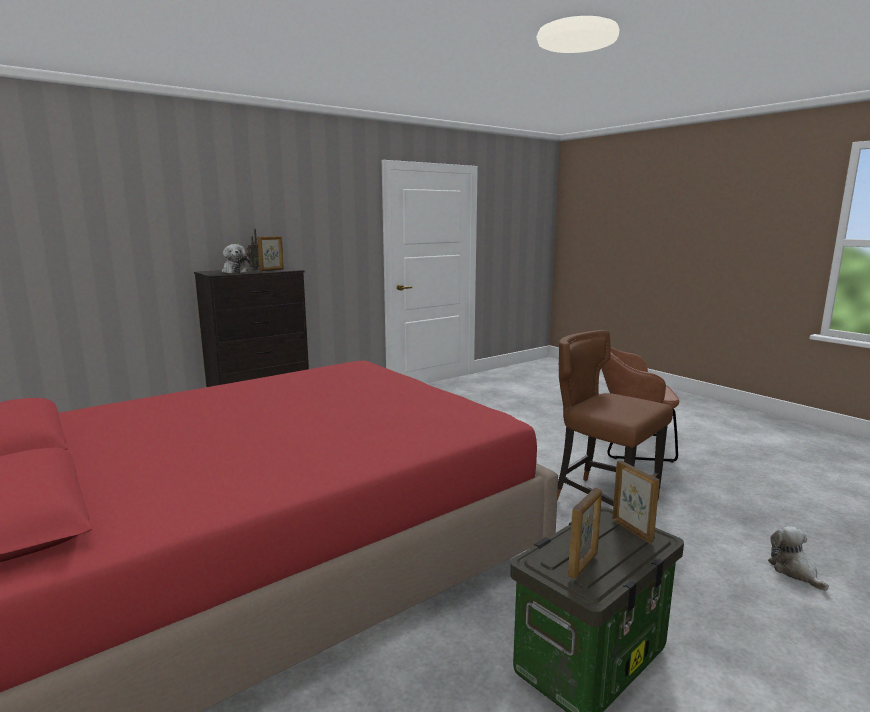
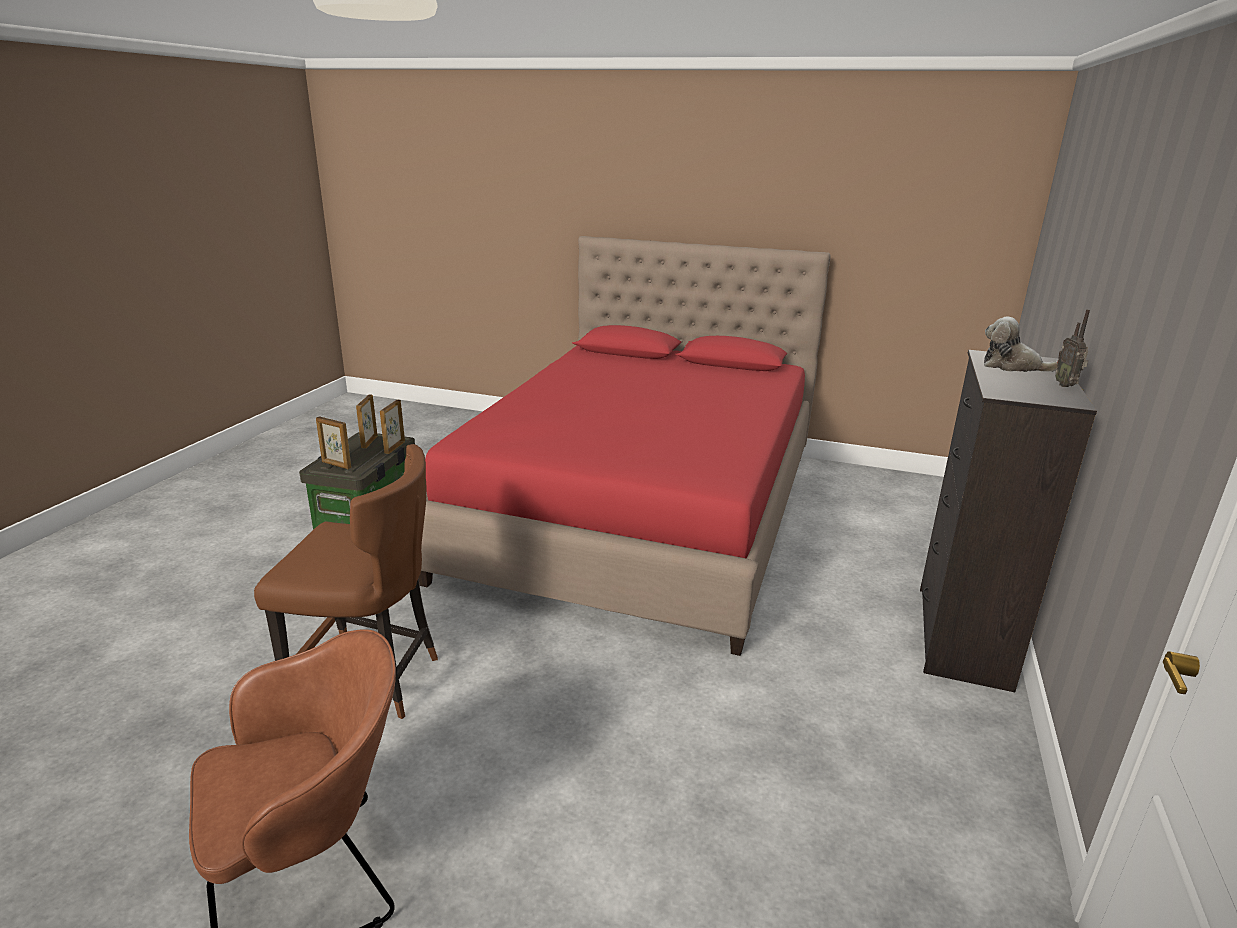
camera: 145 degrees right, 10 degrees up
picture frame [257,236,284,271] -> picture frame moved to [380,400,405,454]
plush toy [768,526,829,591] -> none

